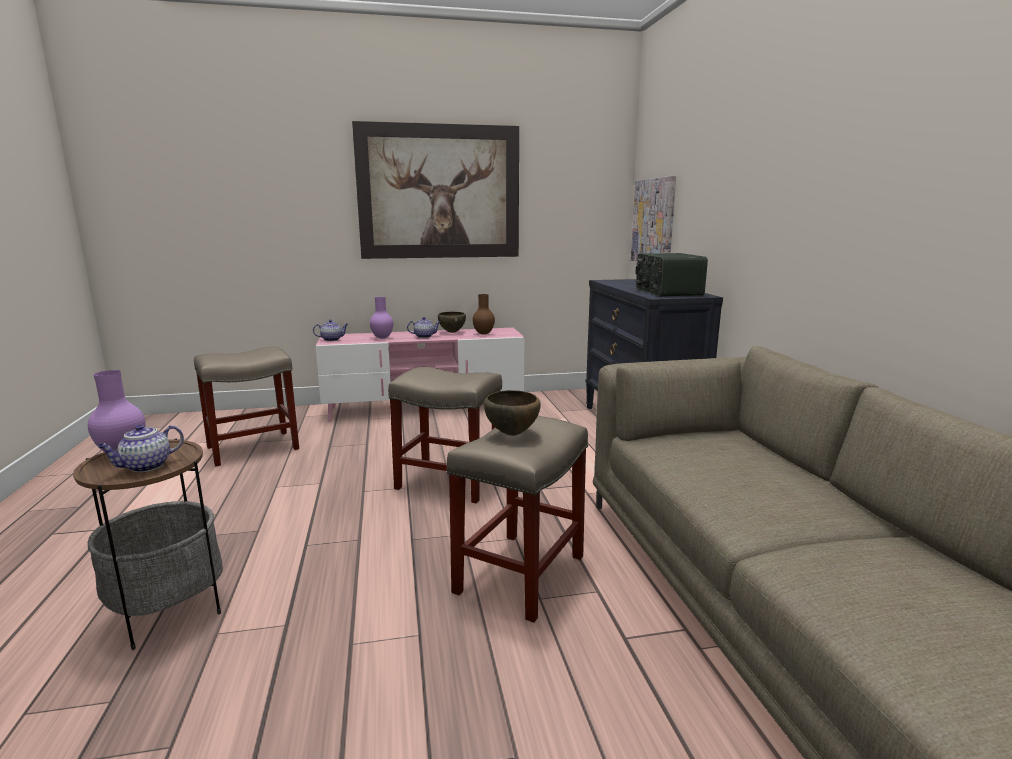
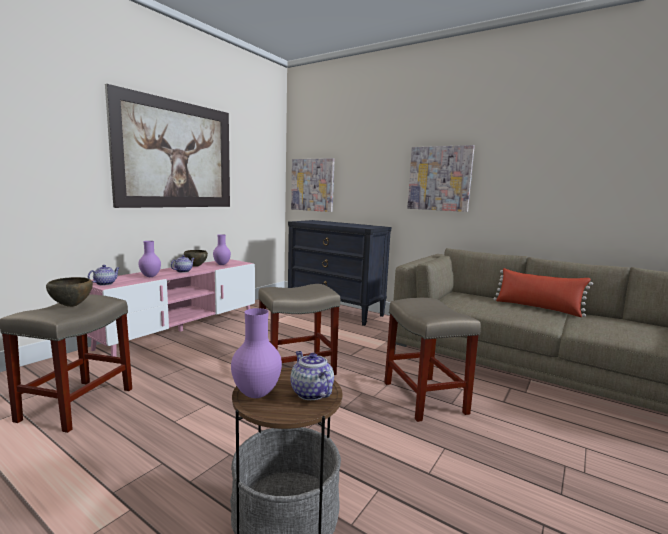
camera: 45 degrees left, 5 degrees down
teapot [97,425,184,472] -> teapot turned 150 degrees clockwise [290,351,334,400]
brown vase [472,294,495,335] -> purple vase [213,234,231,265]
brown bowl [484,390,541,436] -> brown bowl moved to [46,277,93,307]
radio [635,253,708,297] -> none
none -> picture [407,145,475,212]
none -> red pillow [493,268,593,317]

